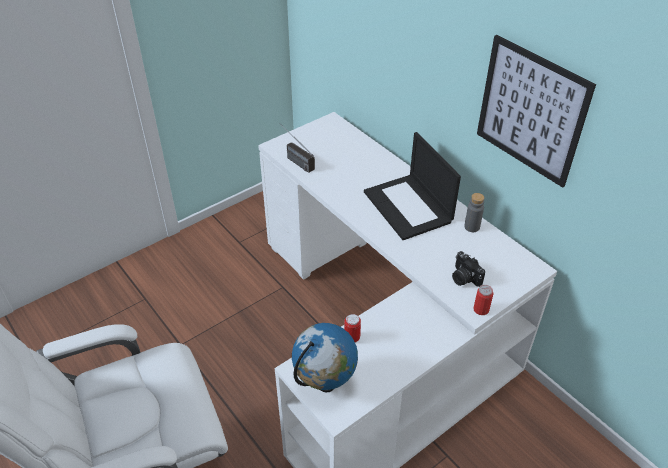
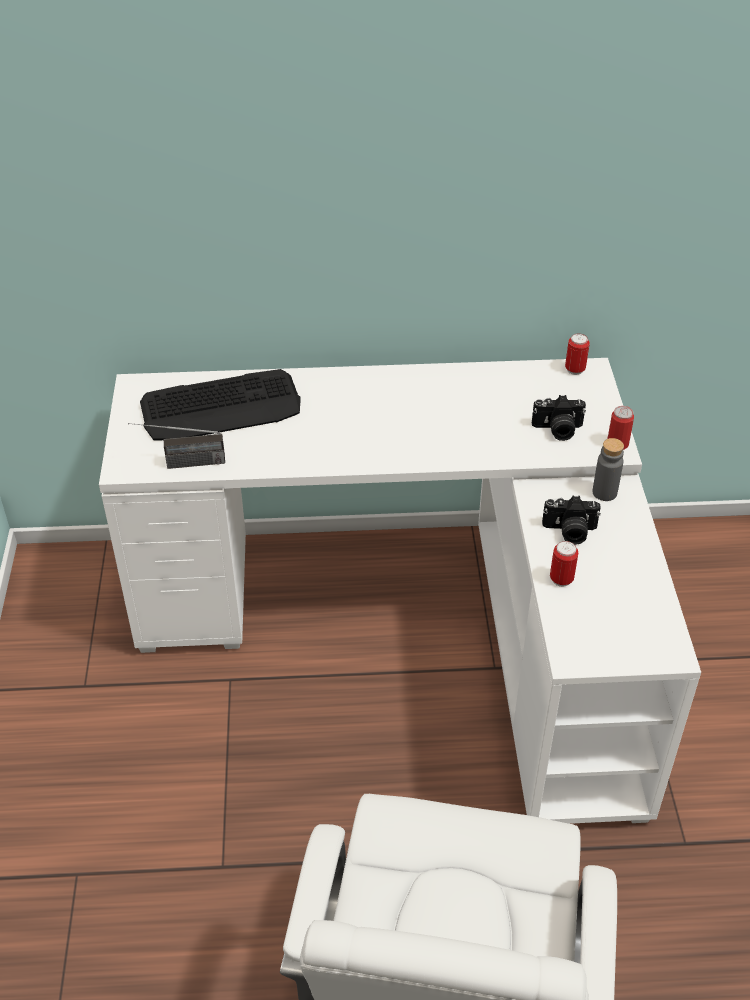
camera: 55 degrees left, 0 degrees up
globe [292,323,358,392] -> none
laptop [364,132,461,240] -> none
grey bottle [464,193,485,232] -> grey bottle moved to [592,438,624,501]
picture [477,35,596,188] -> none
none -> keyboard [140,369,301,440]
none -> camera [542,495,601,545]
none -> can [565,334,590,375]

